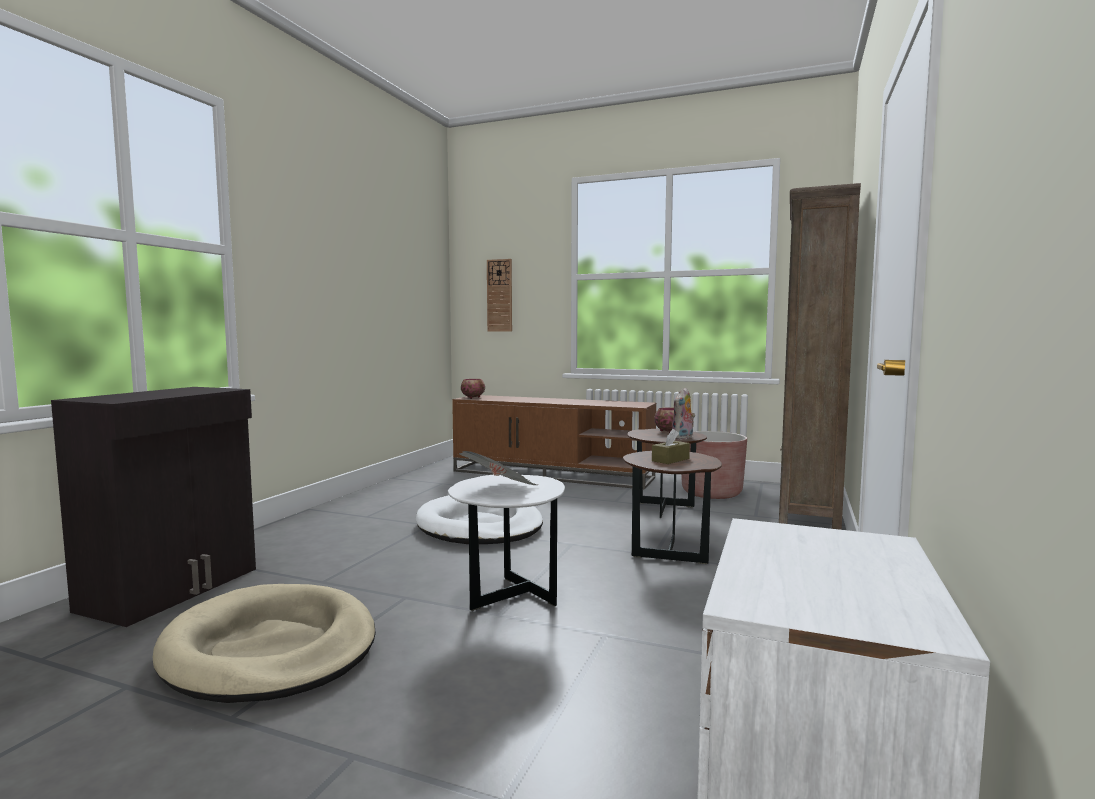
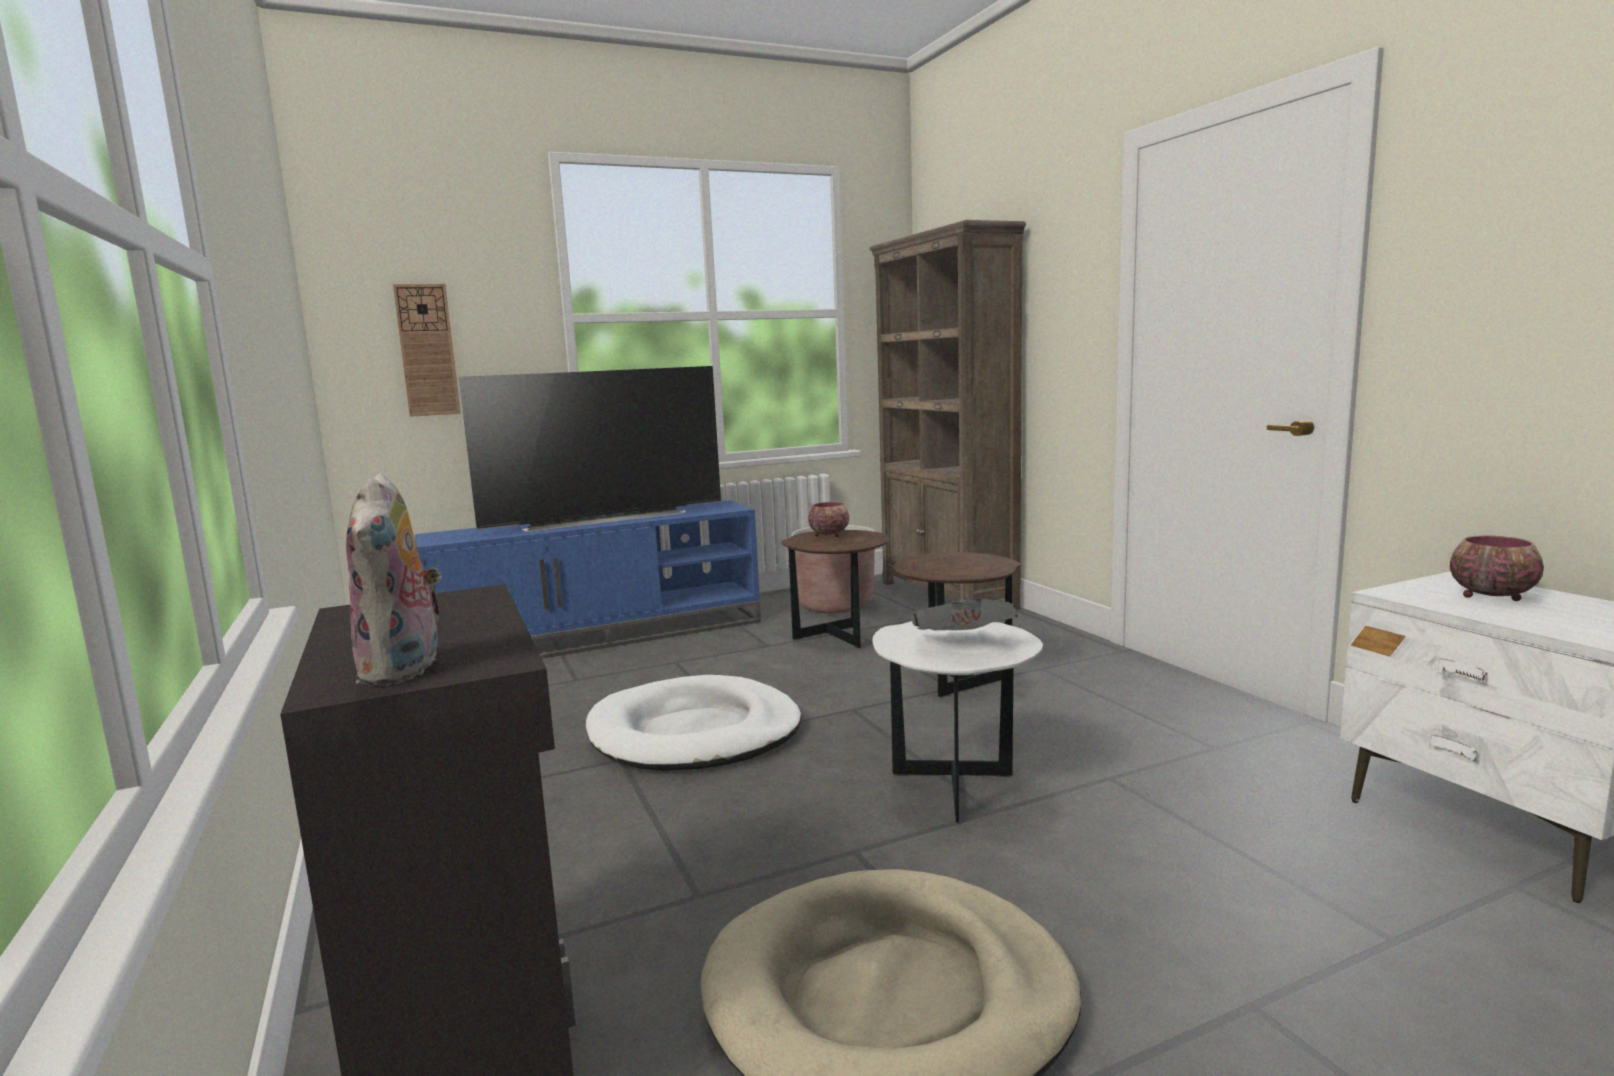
camera: 45 degrees left, 5 degrees up
brown tv stand [452,395,656,490] -> blue tv stand [415,500,761,658]
bowl [461,379,485,399] -> bowl moved to [1450,535,1544,601]
brown tissue box [652,429,690,464] -> none
plush toy [672,388,695,440] -> plush toy moved to [346,473,442,686]
none -> television [459,366,721,532]

